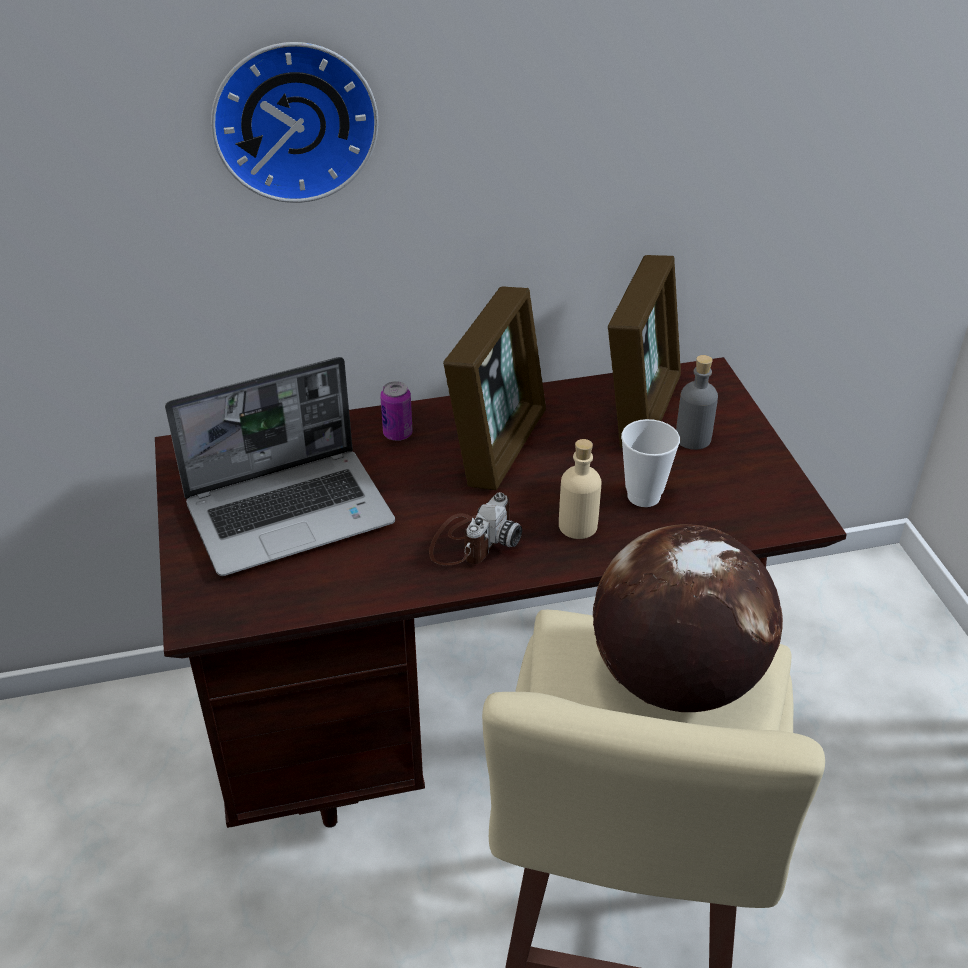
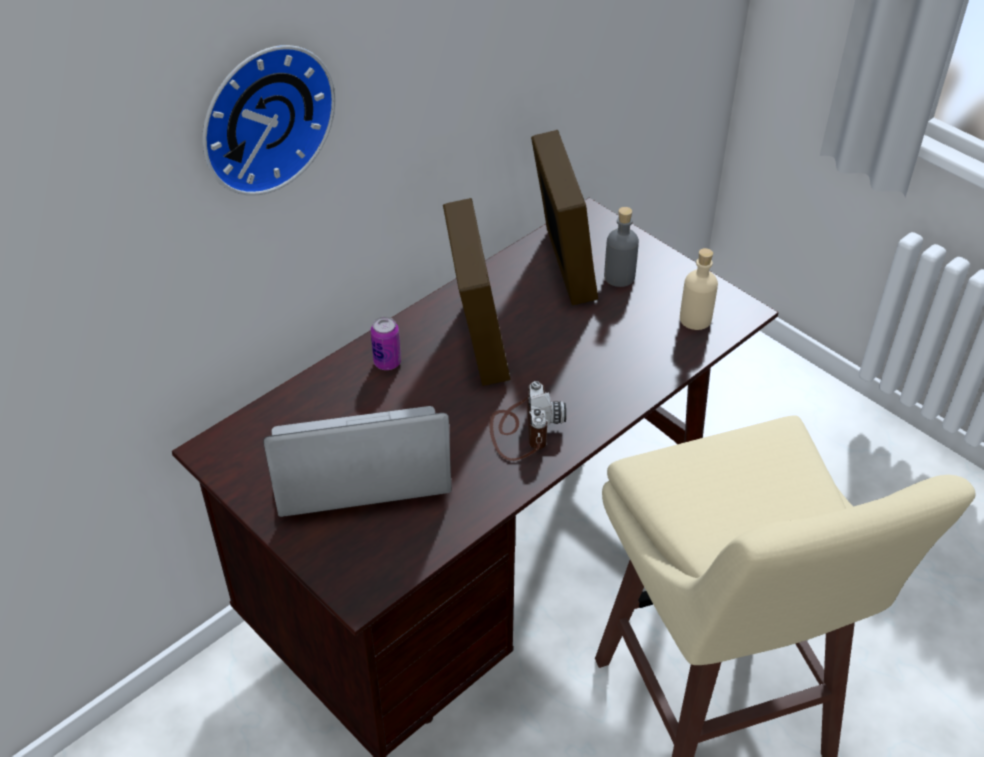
camera: 30 degrees left, 5 degrees up
laptop [165,357,395,576] -> laptop turned 135 degrees counterclockwise [263,406,452,517]
beige bottle [559,439,601,539] -> beige bottle moved to [680,248,718,330]
globe [593,524,783,712] -> none
cup [621,419,680,507] -> none

